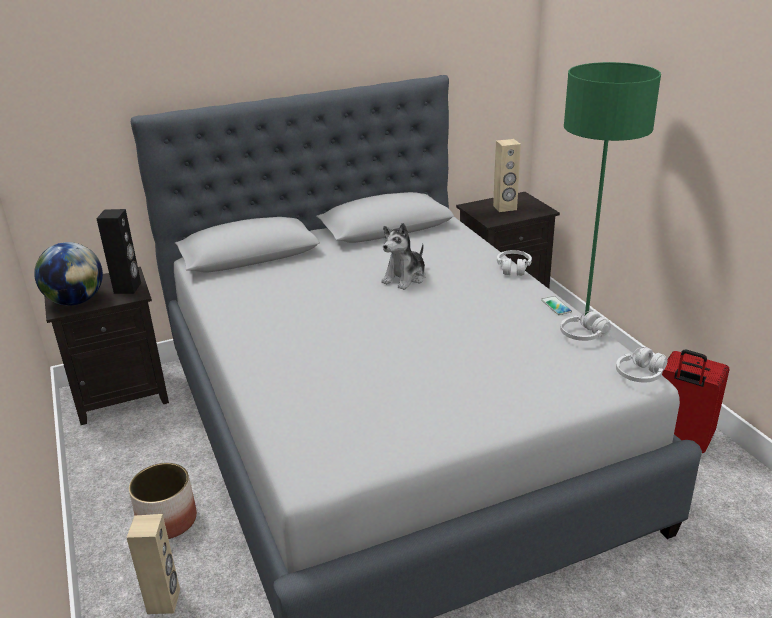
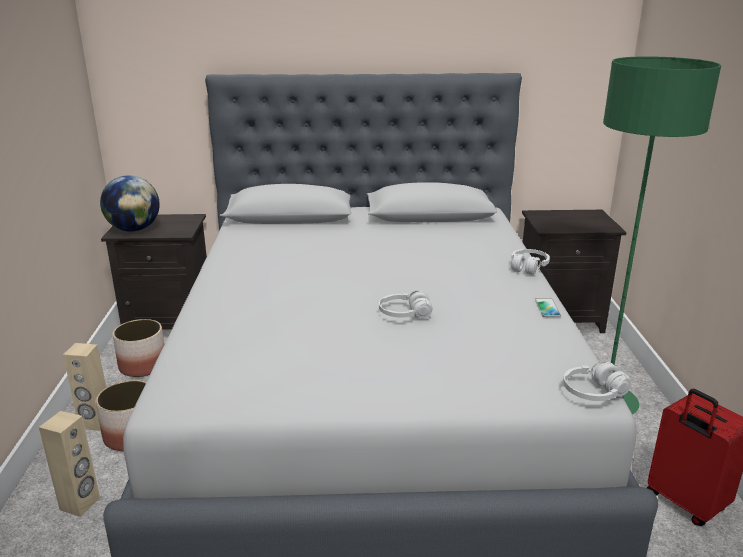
camera: 20 degrees right, 5 degrees down
black speaker [96,209,141,294] -> none
plush toy [381,223,426,290] -> none
beige speaker [493,139,521,212] -> beige speaker moved to [63,343,106,431]
white headphones [560,311,611,341] -> white headphones moved to [379,291,432,319]
none -> planter [113,319,165,377]

